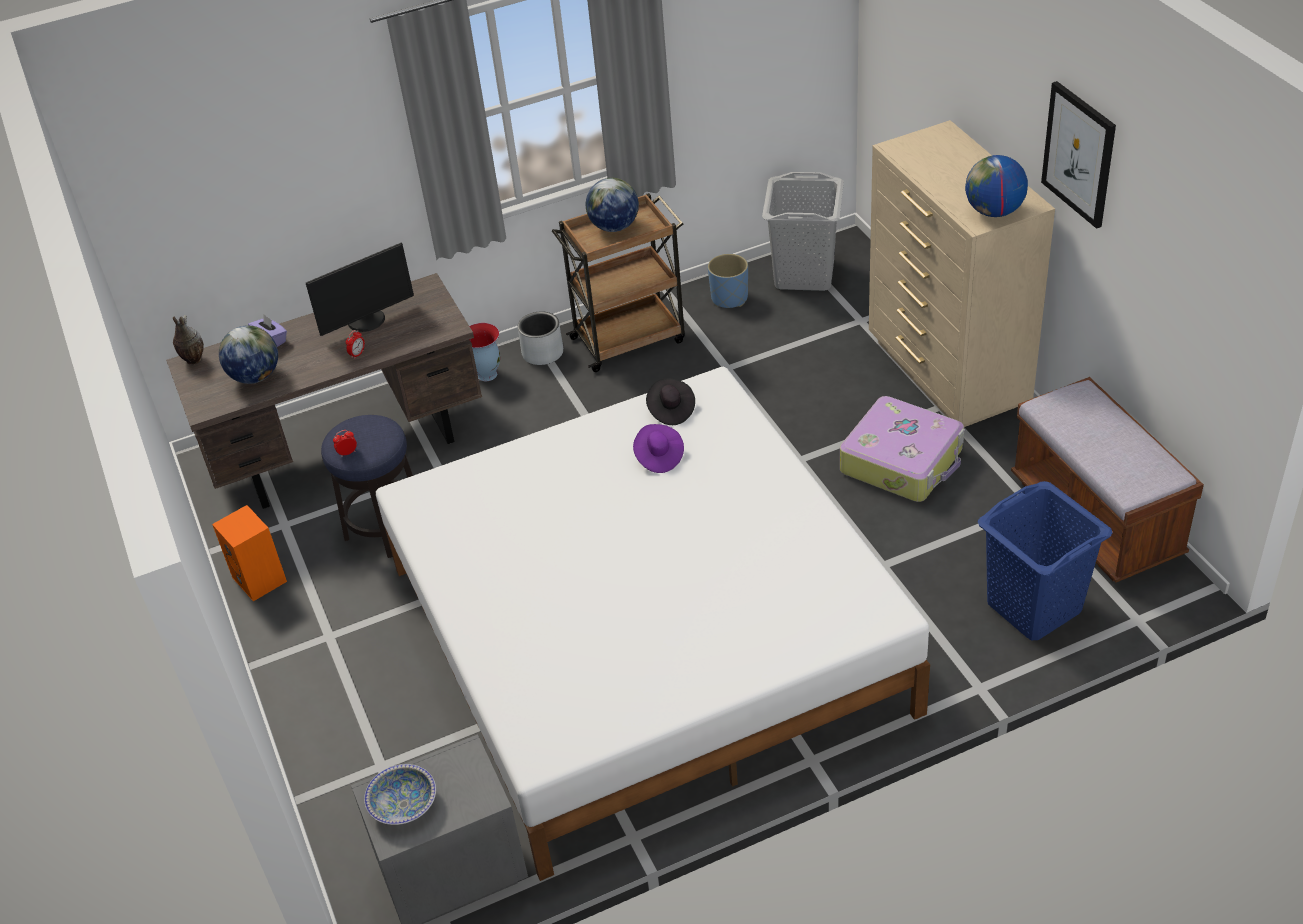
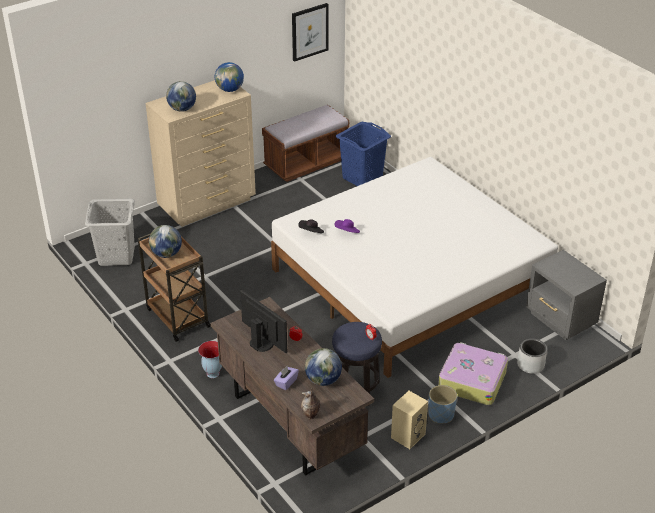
camera: 105 degrees left, 5 degrees down
orange speaker [212,505,287,601] -> beige speaker [391,391,428,449]
bowl [364,764,436,825] -> none
grey planter [518,311,563,365] -> grey planter moved to [517,338,547,373]
blue planter [708,254,748,308] -> blue planter moved to [428,385,457,424]
suitcase [840,396,964,502] -> suitcase moved to [438,342,508,405]
picture [1041,81,1116,229] -> picture moved to [292,3,328,62]
none -> globe [166,81,196,112]

